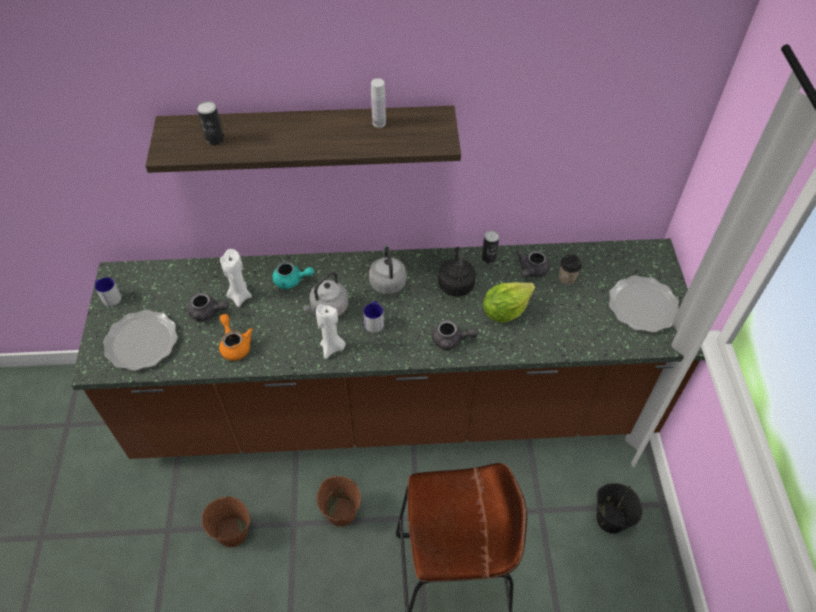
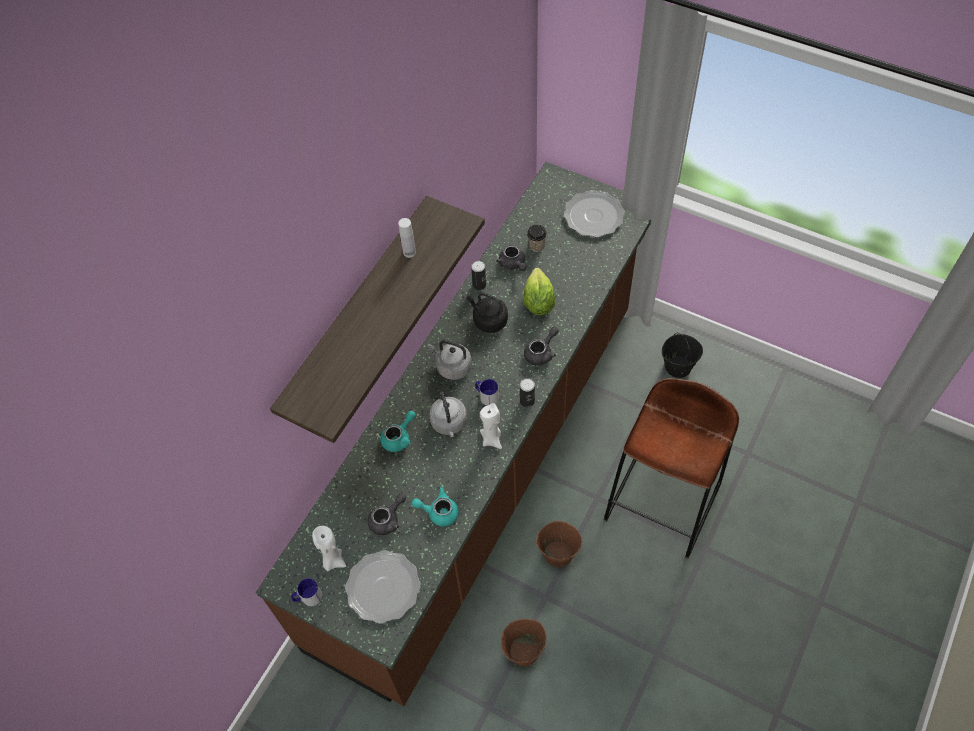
camera: 55 degrees left, 5 degrees up
can [197,101,224,146] -> can moved to [520,378,535,408]
orange teapot [219,314,253,361] -> turquoise teapot [411,486,459,527]
white candle [220,249,252,307] -> white candle moved to [312,526,346,571]

